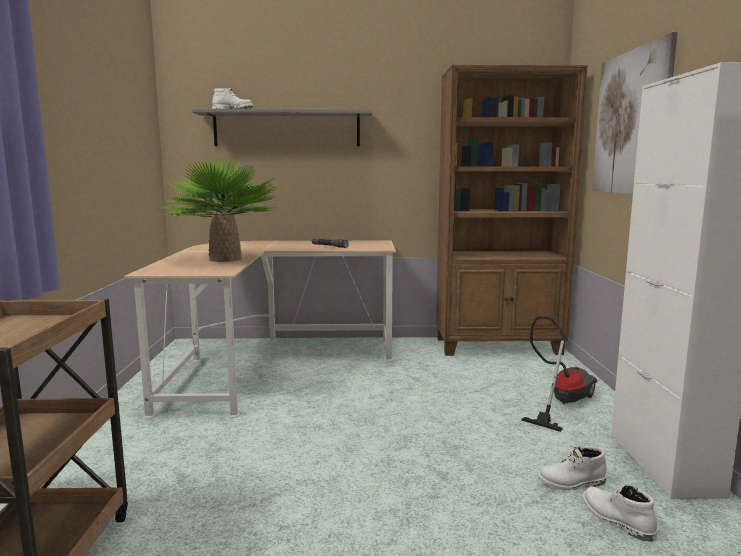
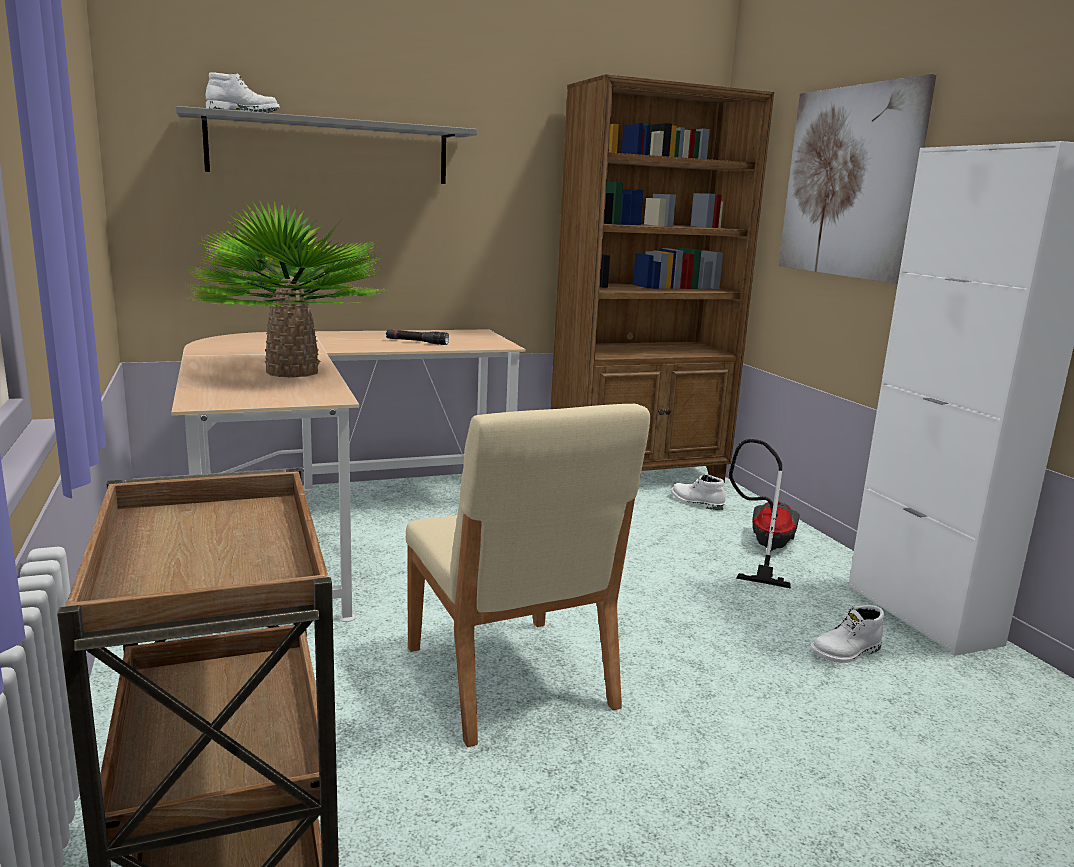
camera: 20 degrees left, 5 degrees up
white boot [583,485,657,541] -> white boot moved to [671,474,726,510]
none -> beige chair [406,404,650,747]

